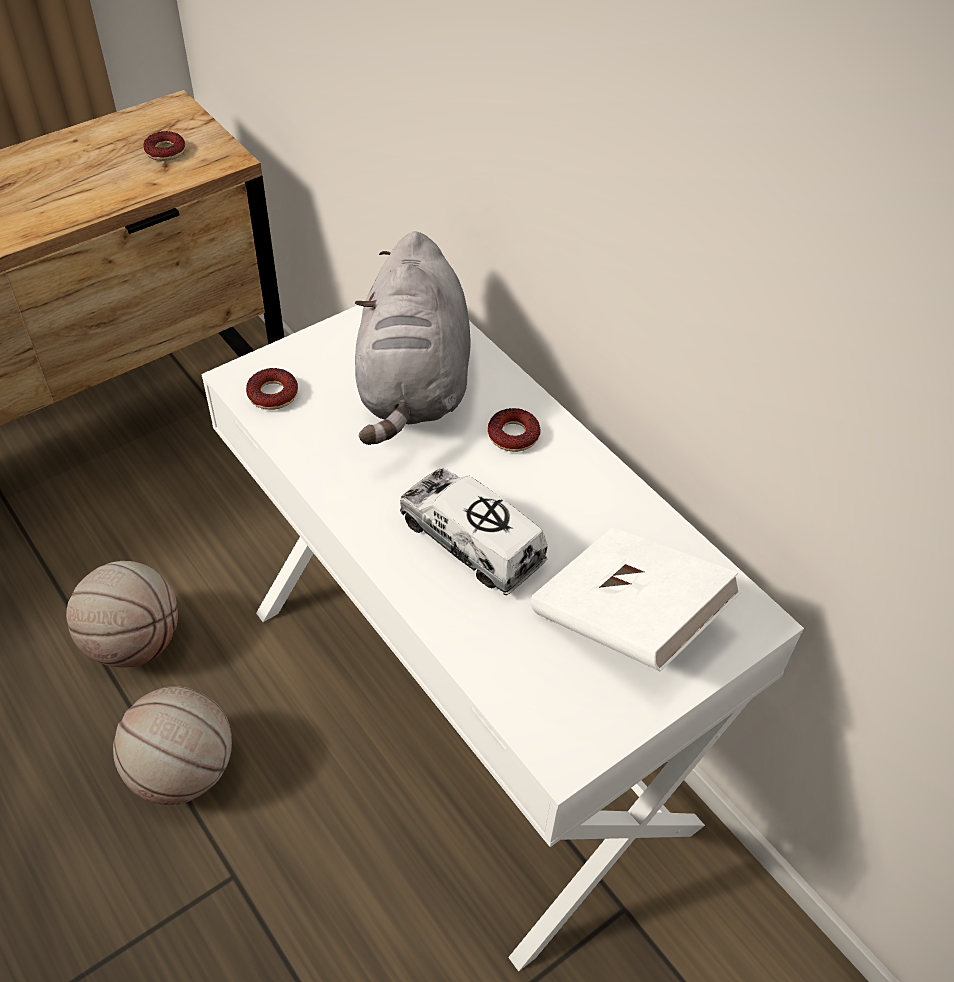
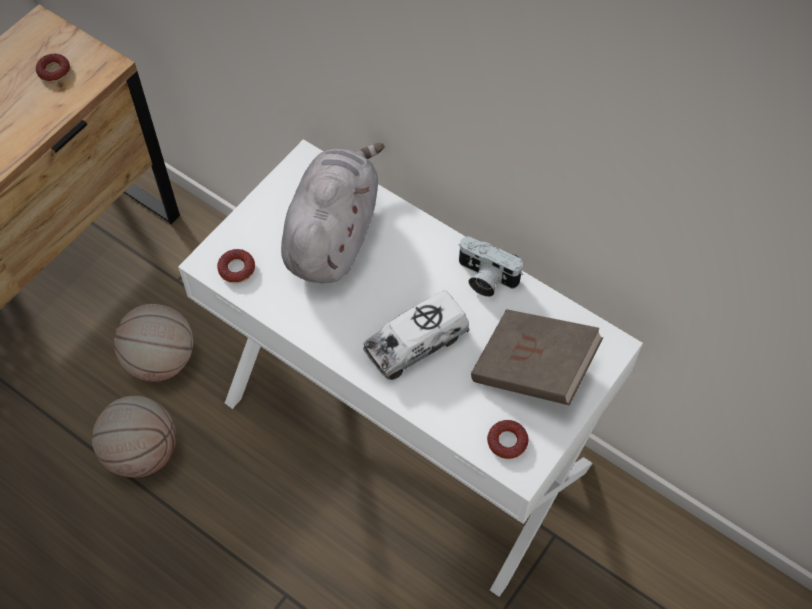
camera: 15 degrees left, 10 degrees up
basketball [113,686,232,805] -> basketball moved to [114,304,193,382]
grey plush toy [355,231,470,445] -> grey plush toy turned 150 degrees counterclockwise [281,143,385,283]
toy truck [400,468,547,595] -> toy truck turned 60 degrees counterclockwise [363,290,470,380]
donut [488,408,541,452] -> donut moved to [487,420,529,459]
white book [531,527,742,672] -> brown book [471,309,603,405]
none -> camera [458,237,523,297]

